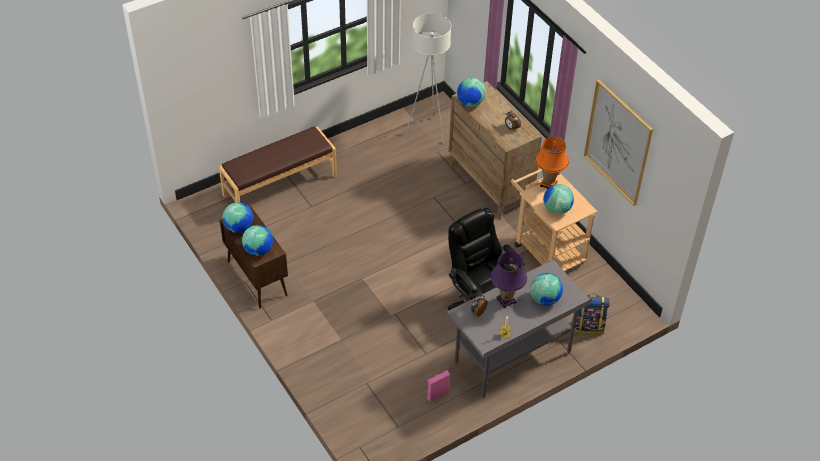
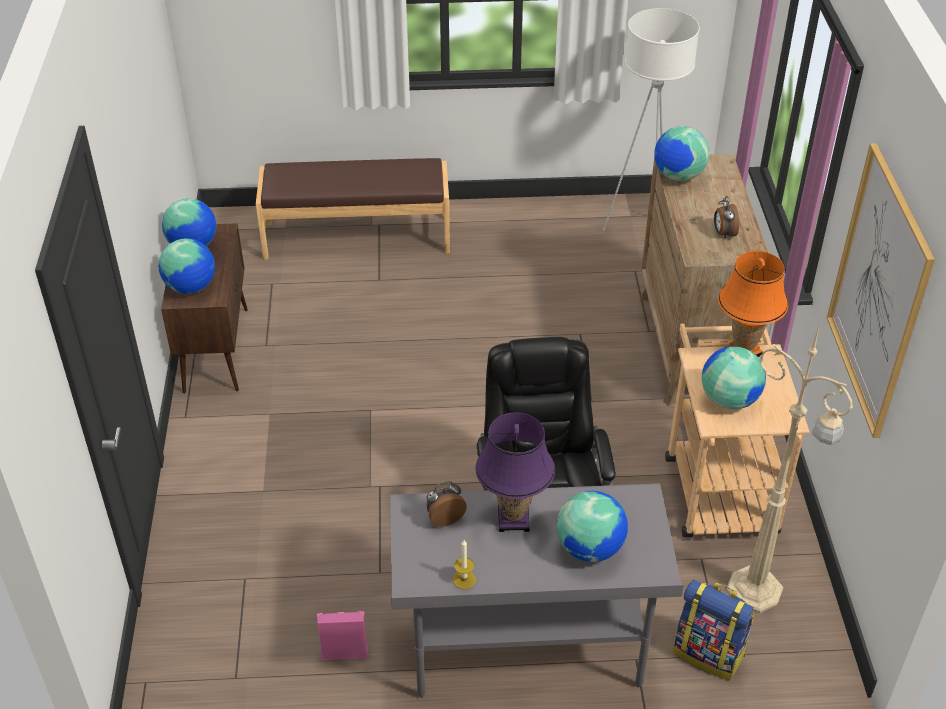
camera: 30 degrees right, 5 degrees down
none -> beige floor lamp [726,319,853,613]

